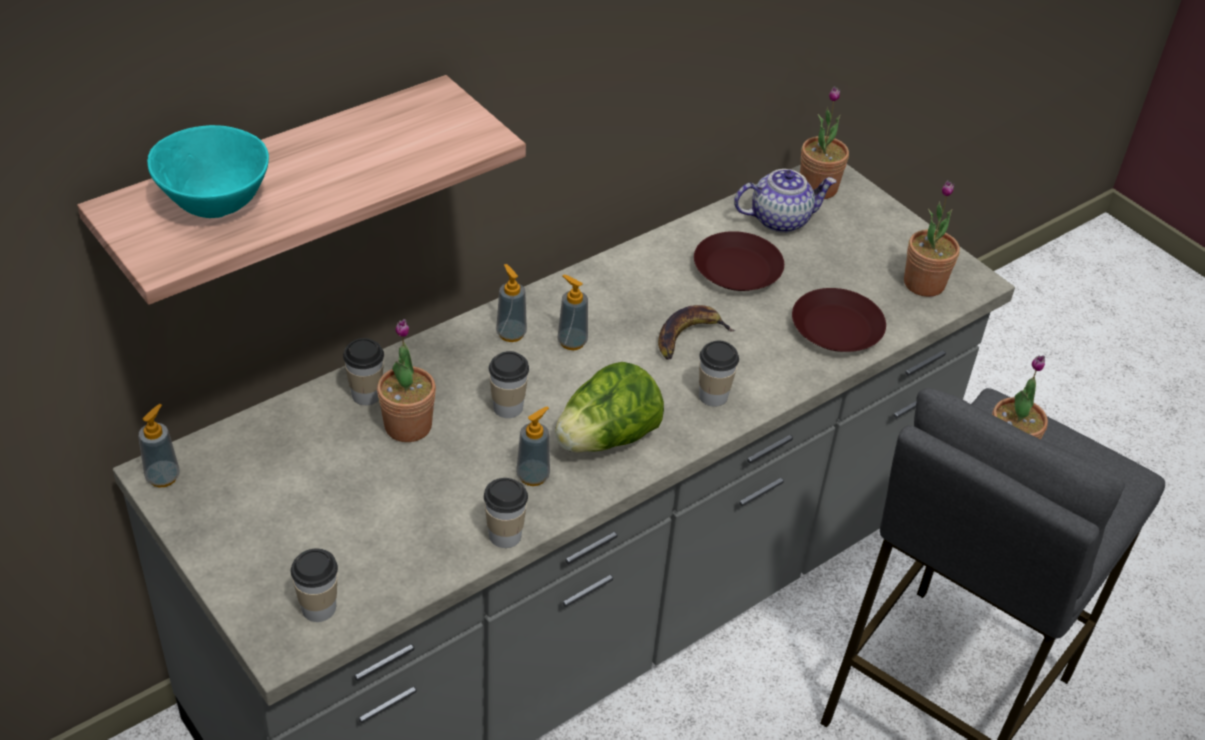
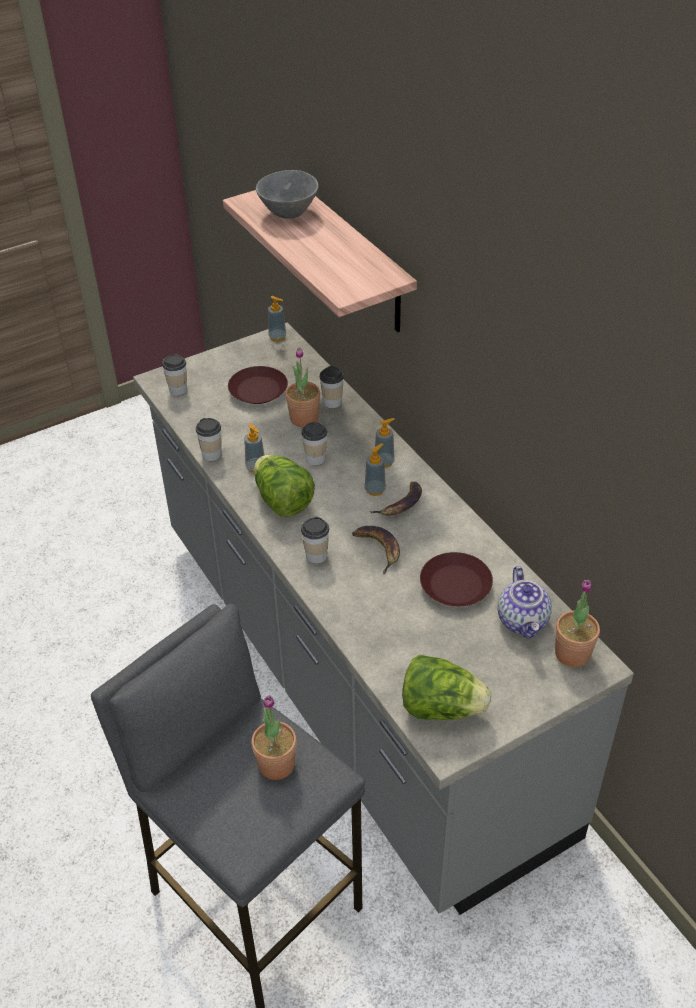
camera: 100 degrees right, 0 degrees up
turquoise bowl [147,125,269,218] -> grey bowl [256,170,318,219]
brown plate [792,288,886,352] -> brown plate moved to [228,366,288,404]
potted plant [904,180,960,297] -> lettuce [402,655,491,720]
none -> banana [369,481,422,516]

